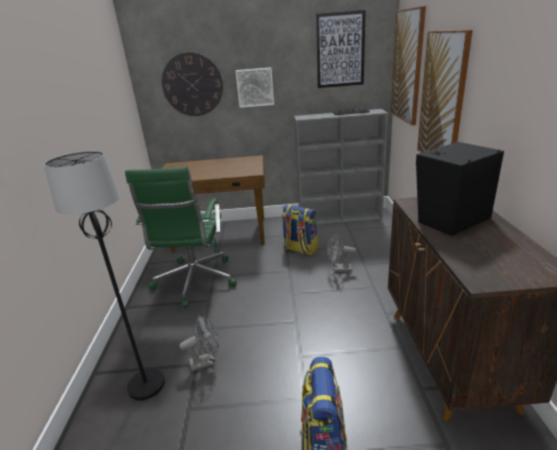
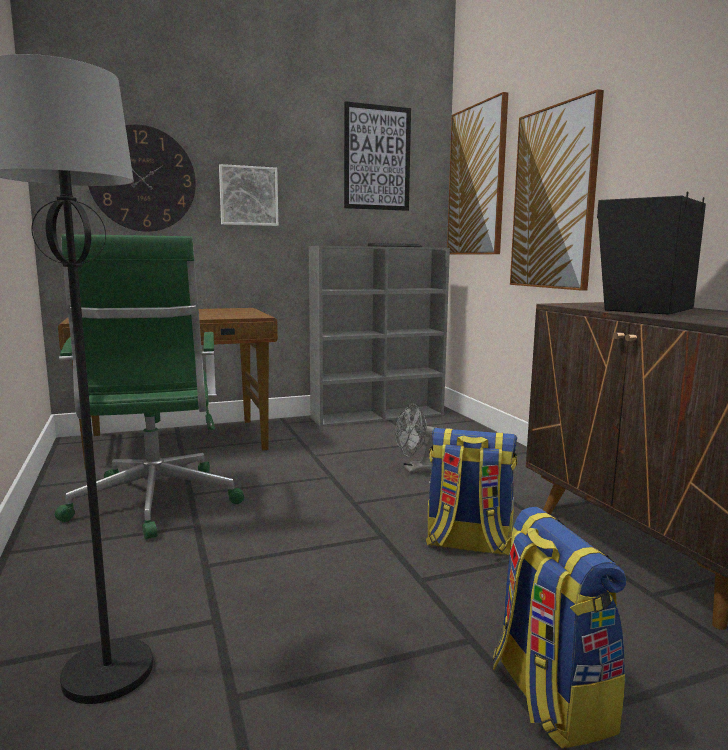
camera: 20 degrees left, 15 degrees down
grey fan [179,316,219,371] -> none
backpack [282,205,318,255] -> backpack moved to [426,428,517,556]

